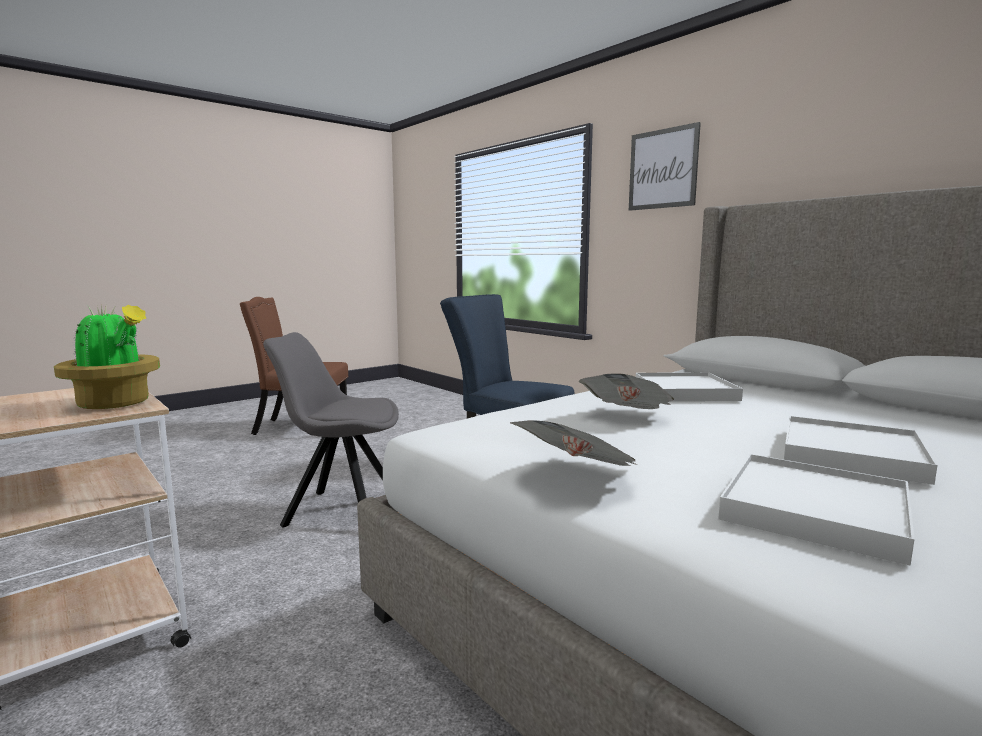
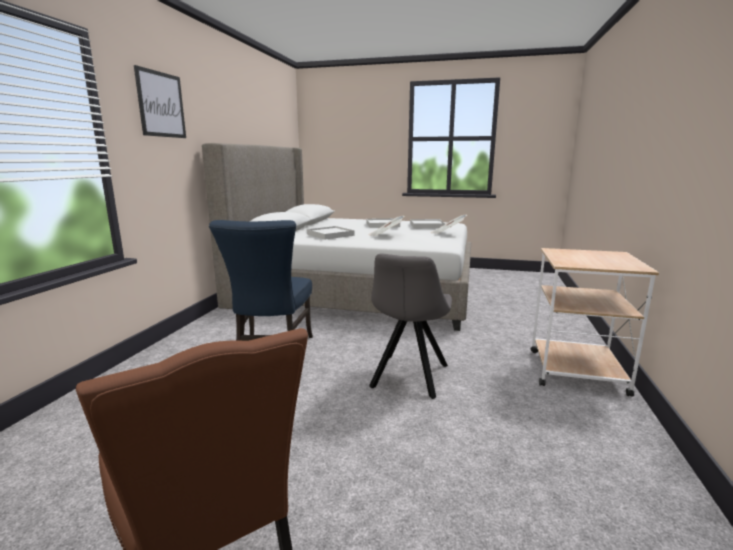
camera: 125 degrees left, 5 degrees up
potted plant [54,305,160,409] -> none
grey chair [263,332,399,527] -> grey chair turned 45 degrees clockwise [369,254,452,399]

